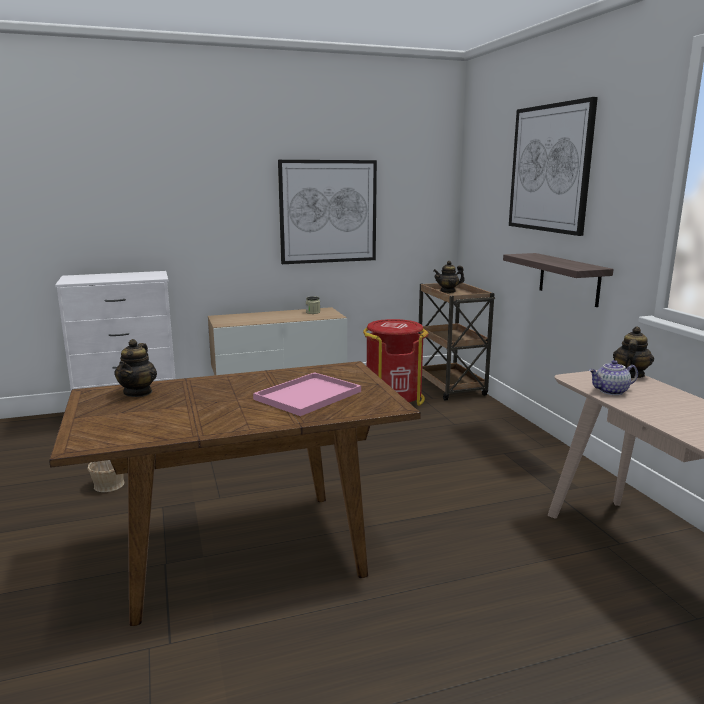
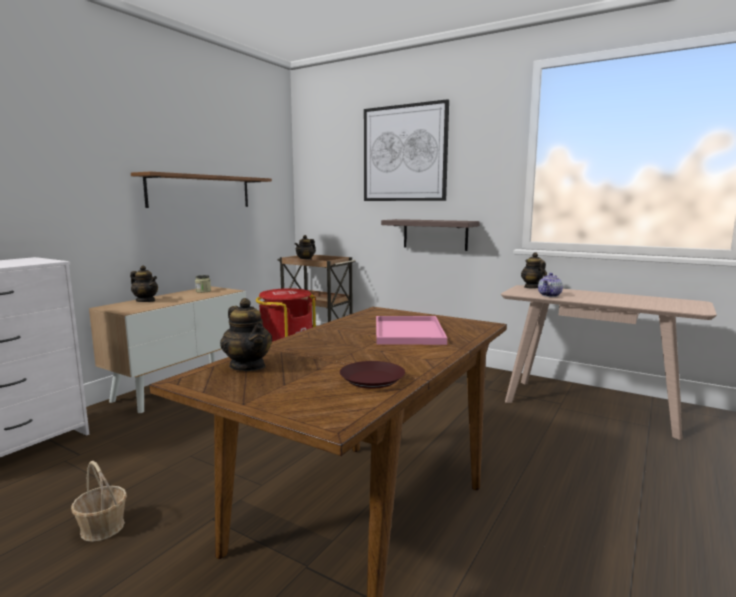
camera: 40 degrees left, 5 degrees down
picture [278,160,377,264] -> brown shelf [131,172,272,208]
none -> teapot [130,266,158,302]
none -> brown plate [340,361,405,388]

